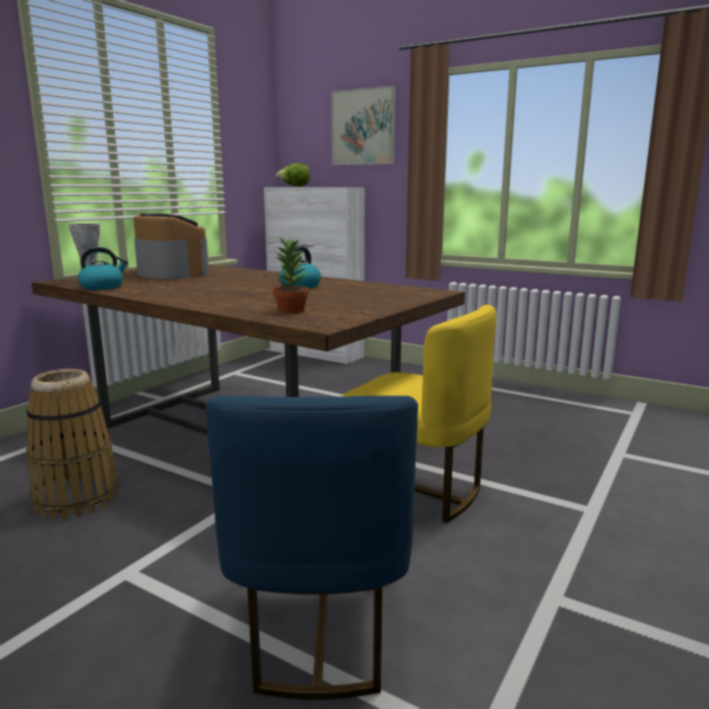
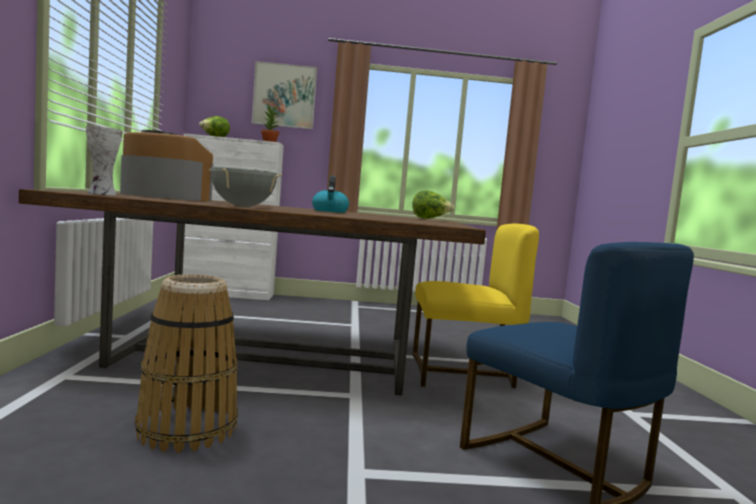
camera: 35 degrees left, 10 degrees down
kettle [78,247,128,290] -> none
potted plant [273,236,309,313] -> potted plant moved to [261,103,279,142]
none -> grey cooking pot [209,166,282,207]
none -> lettuce [412,191,454,219]

